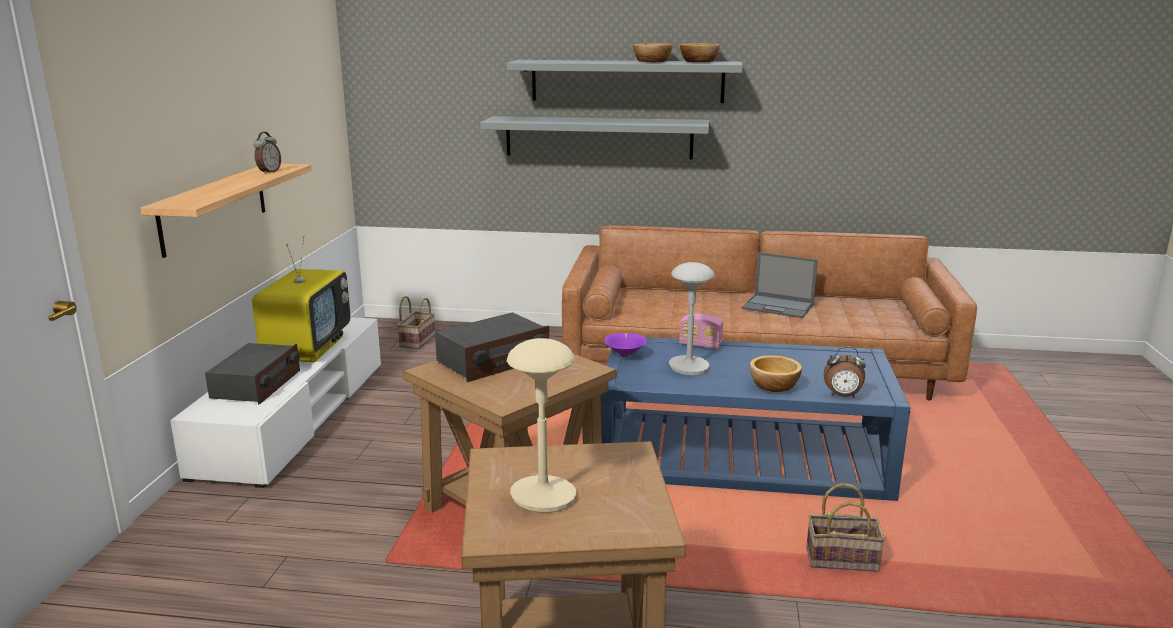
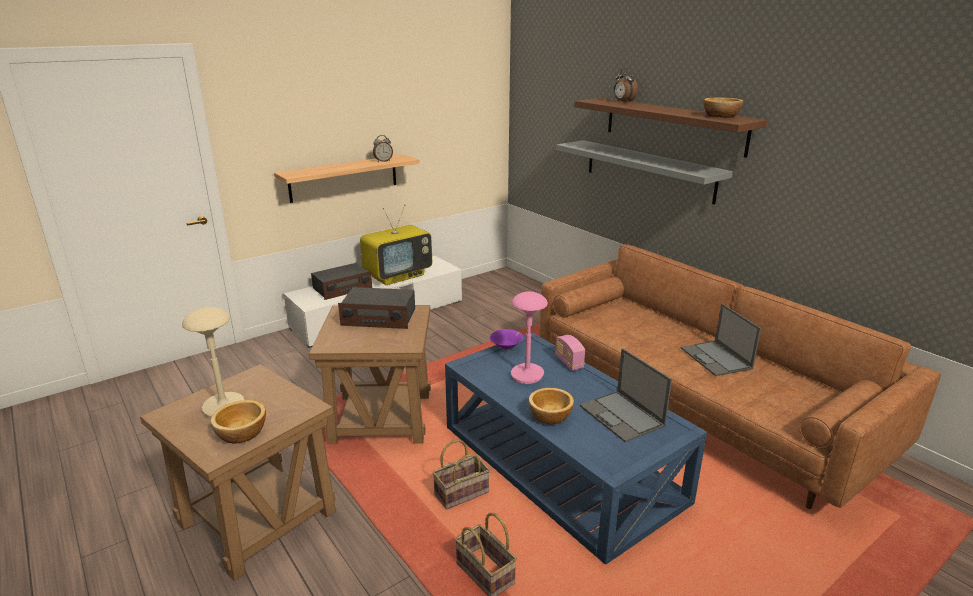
camera: 45 degrees right, 5 degrees up
basket [397,296,435,349] -> basket moved to [433,440,490,510]
grey shelf [507,60,743,103] -> brown shelf [574,98,767,158]
bowl [633,43,672,62] -> bowl moved to [211,400,266,444]
grey table lamp [669,262,715,376] -> pink table lamp [511,291,548,384]
alarm clock [824,346,866,398] -> alarm clock moved to [614,68,638,103]
none -> laptop [580,348,672,442]

